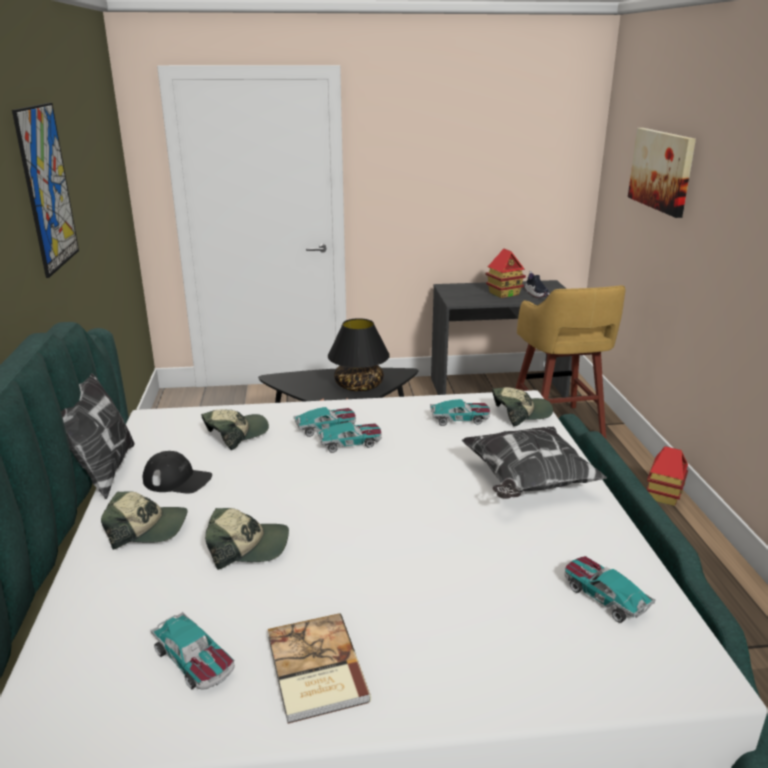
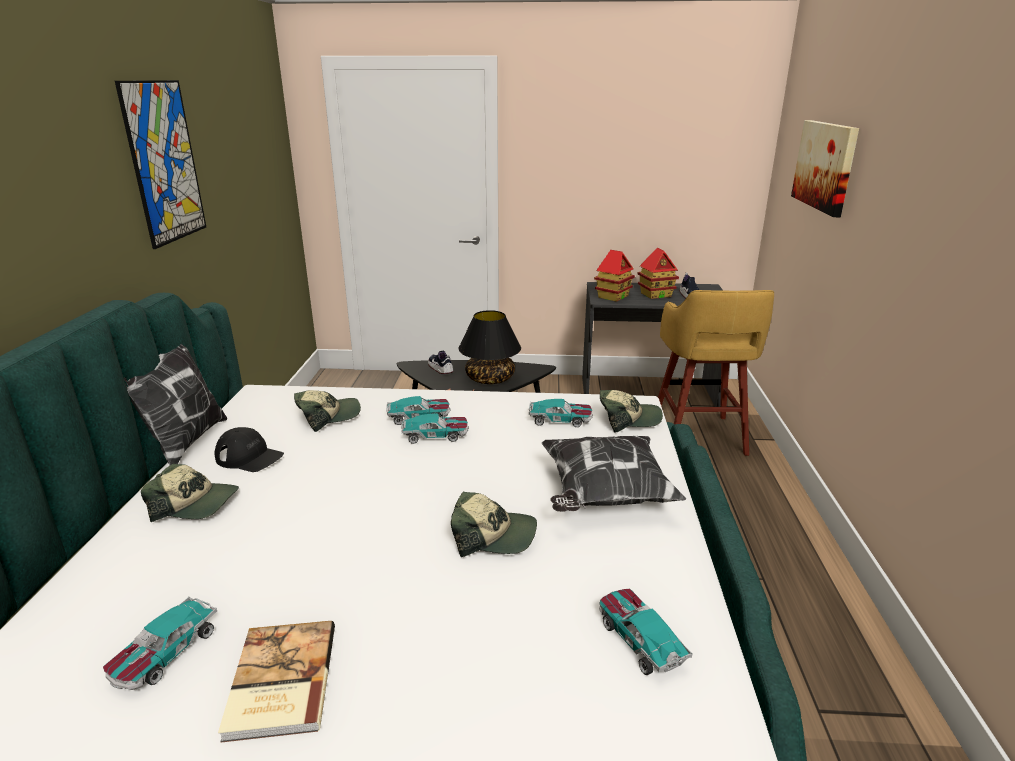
camera: 10 degrees right, 0 degrees up
toy car [151,611,235,690] -> toy car turned 60 degrees clockwise [103,596,217,690]
cap [205,508,289,570] -> cap moved to [451,491,537,557]
toy house [647,446,688,506] -> toy house moved to [594,250,635,302]
none -> shoe [428,351,454,374]

